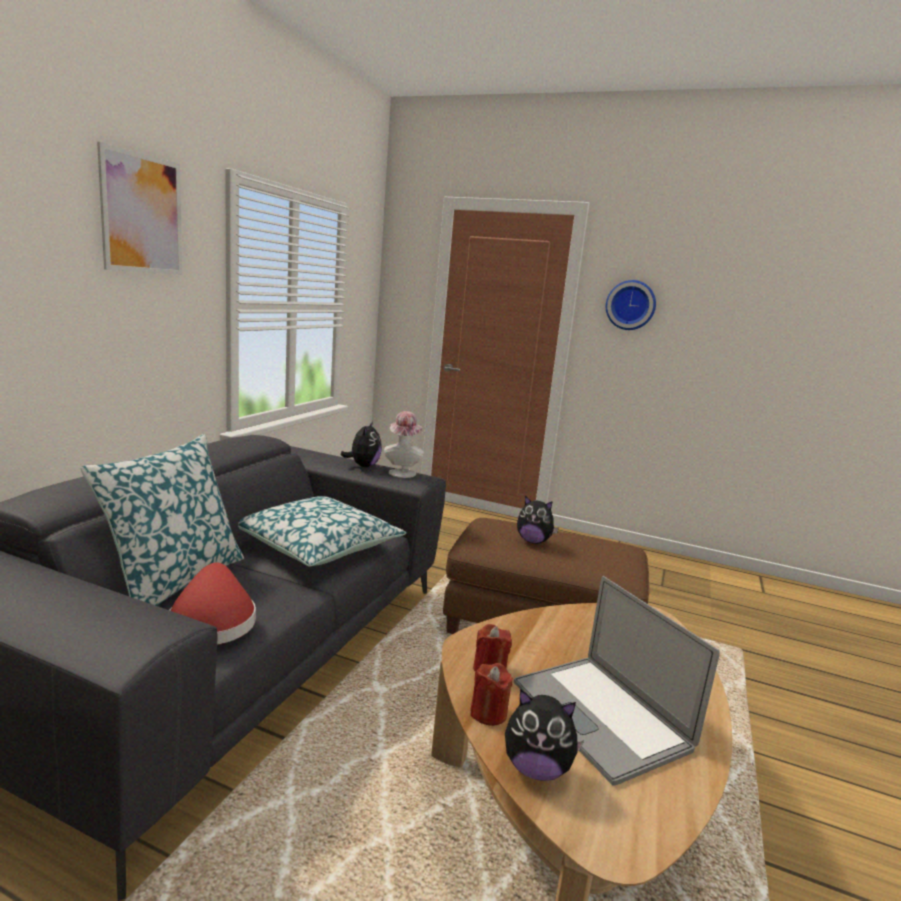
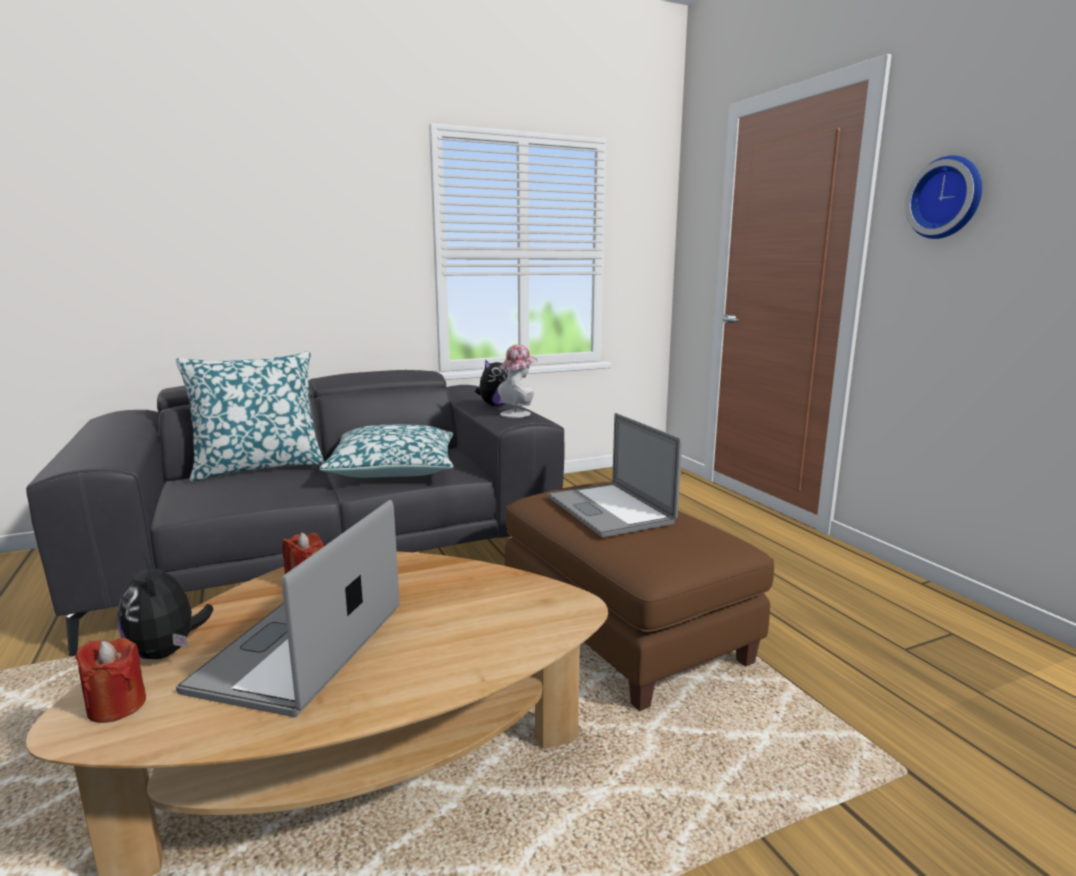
camera: 45 degrees right, 0 degrees up
picture [97,142,182,275] -> none
red hat [169,562,256,645] -> none
red candle [470,663,513,726] -> red candle moved to [75,638,146,723]
plush toy [517,496,559,544] -> laptop [547,413,682,537]

